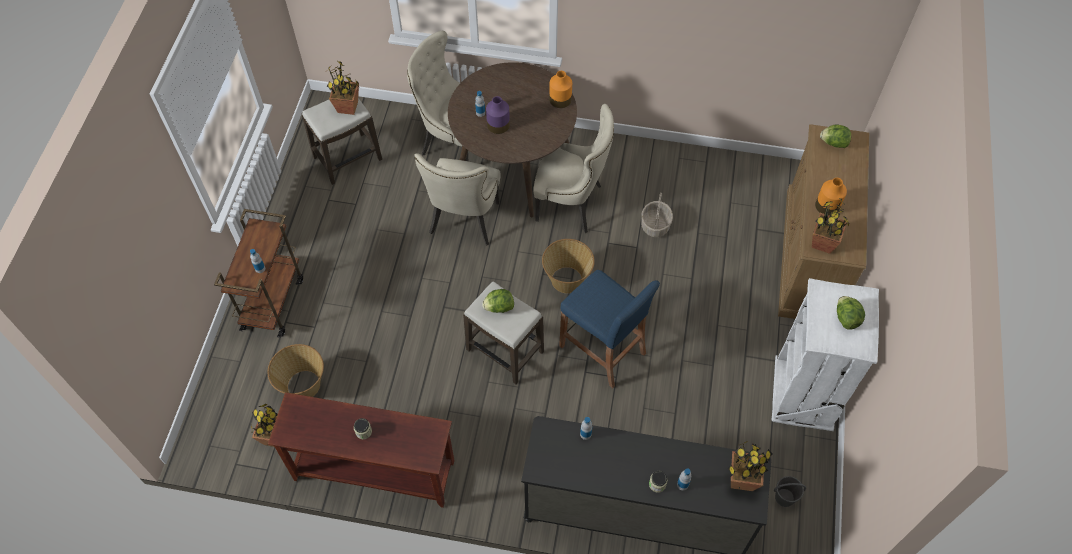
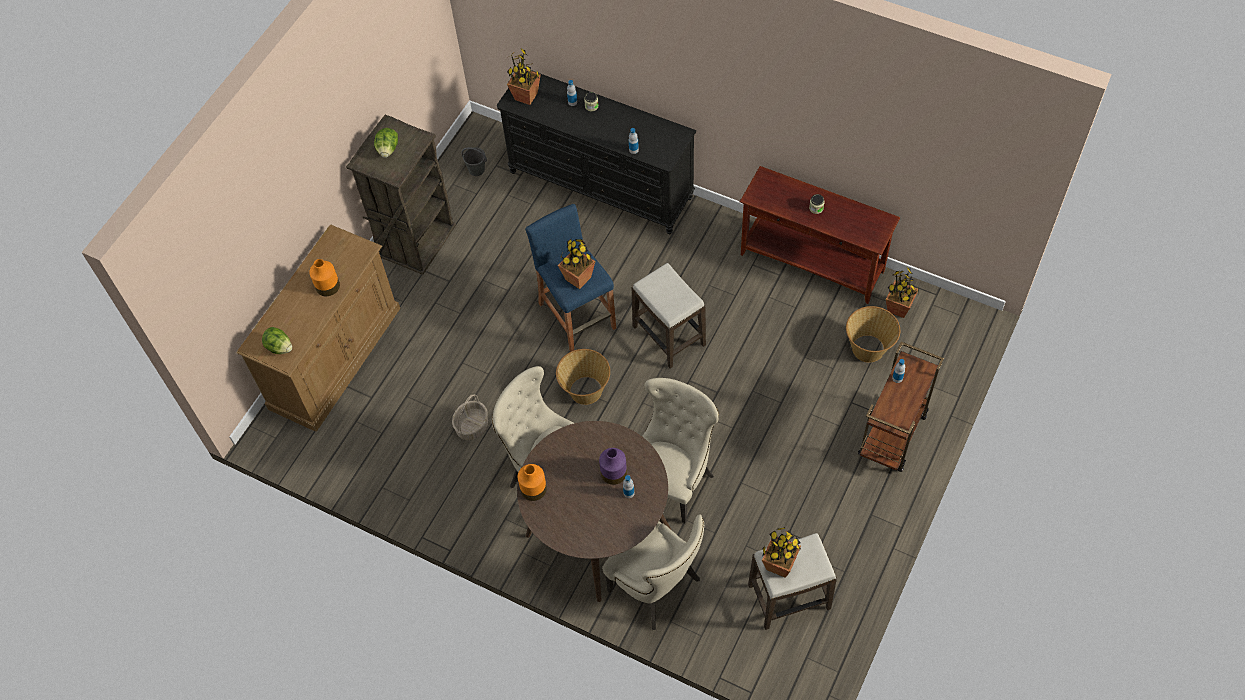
camera: 160 degrees left, 0 degrees up
lettuce [482,289,514,313] -> none
white bookcase [772,278,879,431] -> brown bookcase [346,114,456,275]
potted plant [812,198,849,254] -> potted plant moved to [558,239,595,289]

